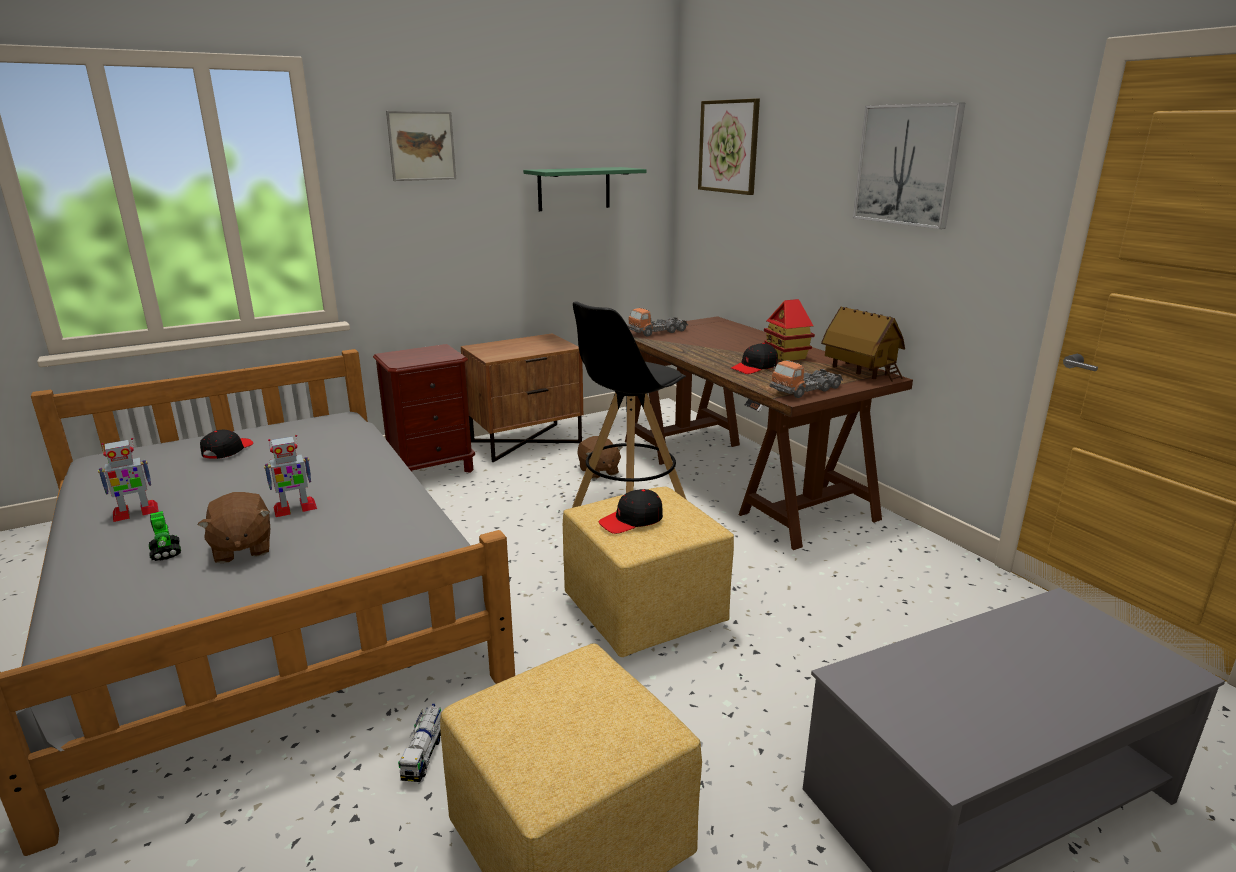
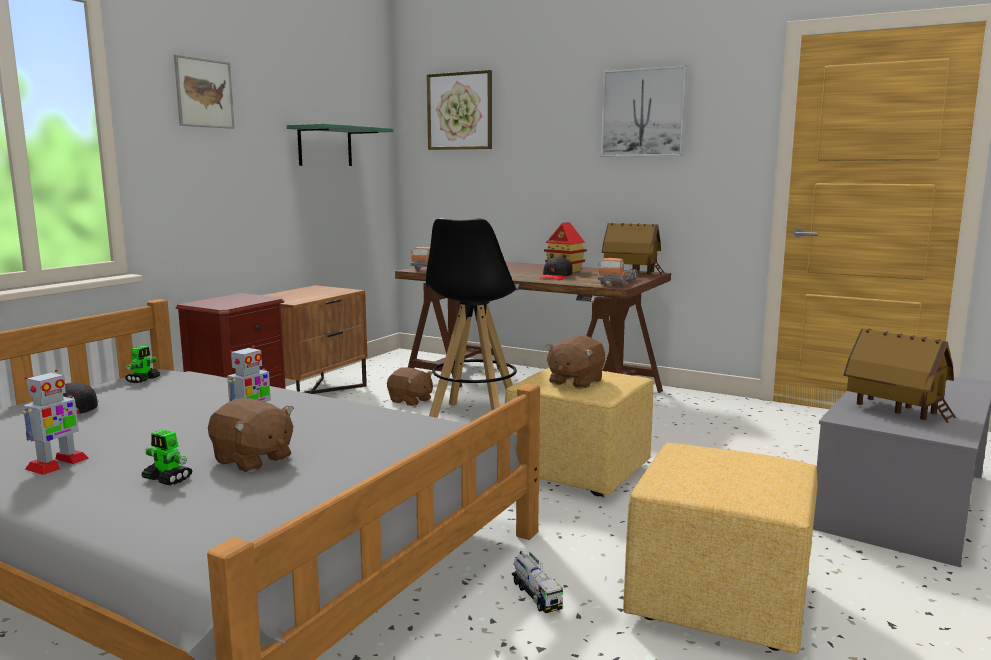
camera: 30 degrees left, 10 degrees down
black cap [599,489,663,534] -> brown plush toy [545,336,605,389]
none -> toy robot [125,346,160,383]
none -> toy house [844,329,956,423]

